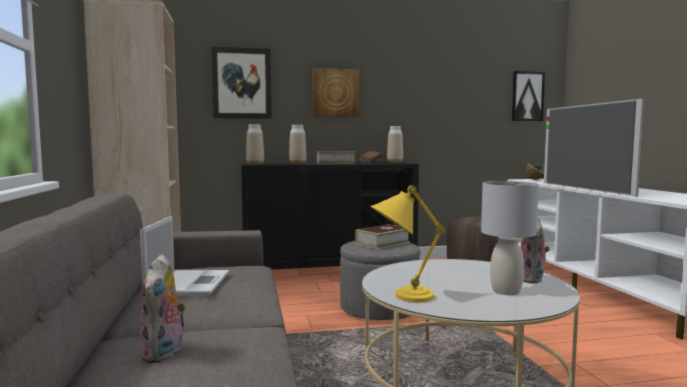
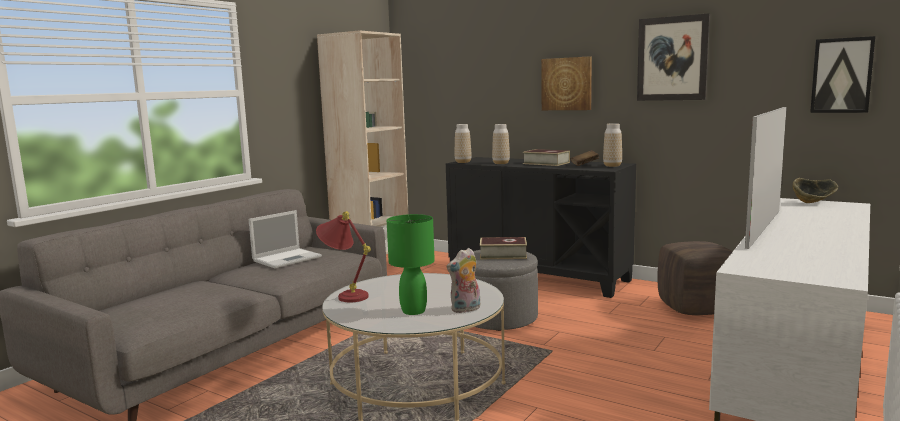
camera: 45 degrees right, 5 degrees up
plush toy [140,254,187,363] -> none
picture [211,47,272,119] -> picture moved to [637,13,710,101]
yellow table lamp [370,185,446,302] -> red table lamp [316,211,371,302]
grey table lamp [481,181,539,295] -> green table lamp [387,214,435,315]

